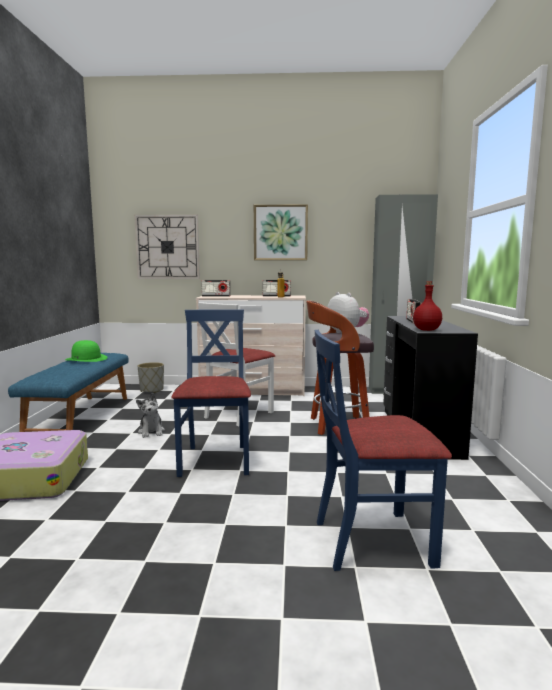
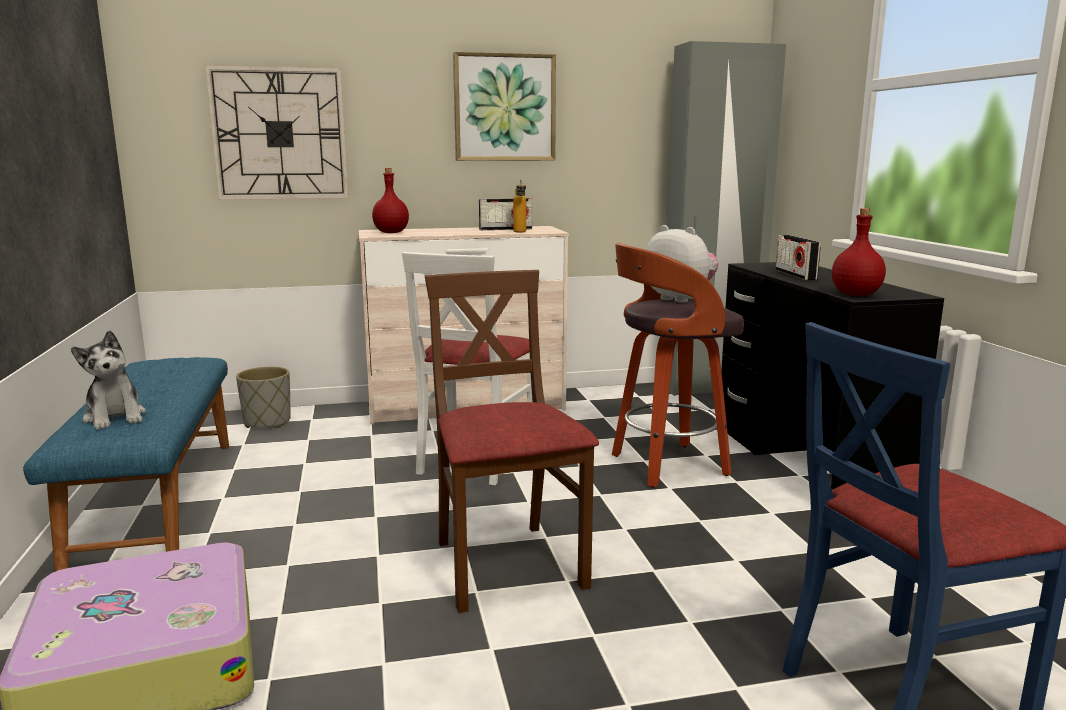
camera: 15 degrees left, 5 degrees up
green hat [65,340,108,362] -> none
plush toy [136,393,165,438] -> plush toy moved to [71,330,146,430]
blue chair [171,309,251,477] -> brown chair [425,270,599,613]
radio [201,280,230,297] -> red bottle [372,168,409,233]

